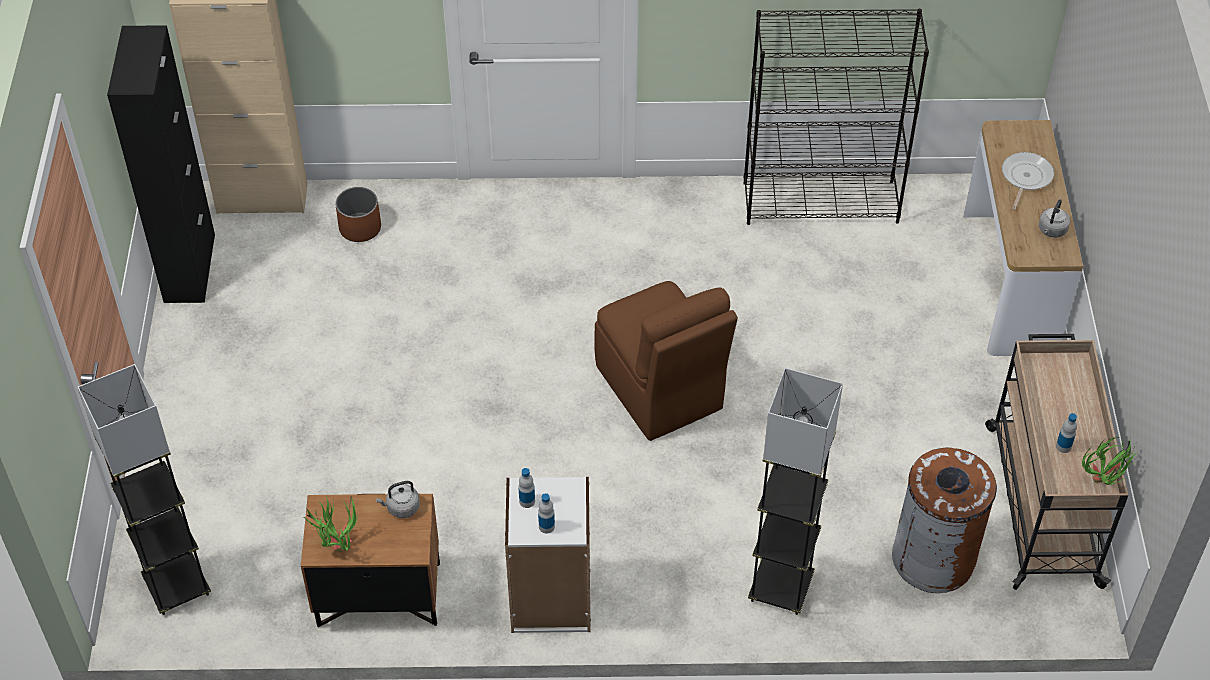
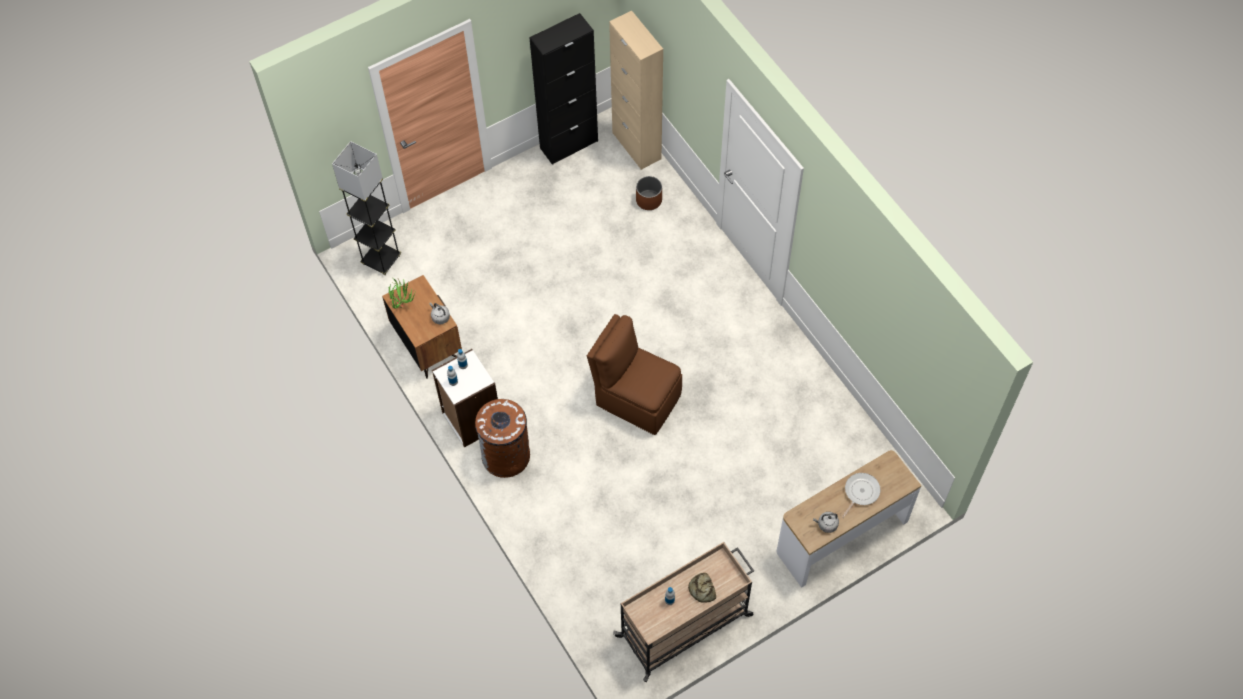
camera: 60 degrees right, 10 degrees up
brown chair [594,281,738,441] -> brown chair turned 90 degrees clockwise [587,314,682,435]
black bookcase [744,9,929,225] -> none
grey floor lamp [748,368,843,615] -> none
brown trash can [892,447,997,593] -> brown trash can moved to [475,399,530,478]
frying pan [1002,152,1054,210] -> frying pan turned 45 degrees counterclockwise [842,473,881,518]
potted plant [1082,436,1139,485] -> none
none -> bread [688,573,716,603]

